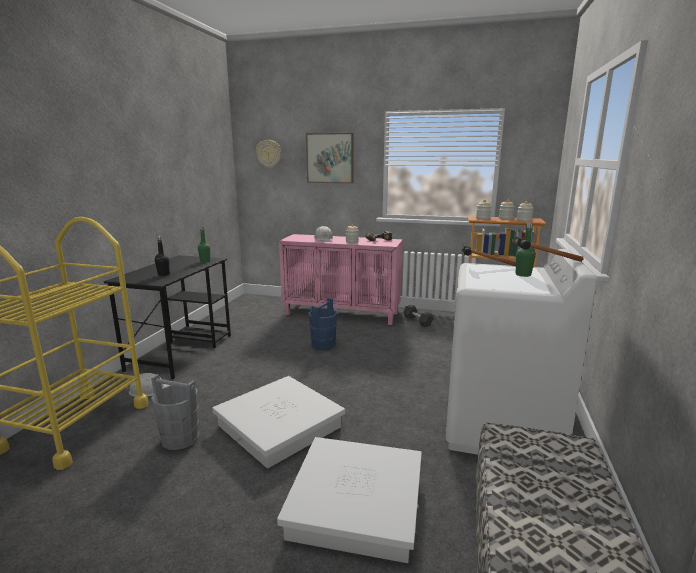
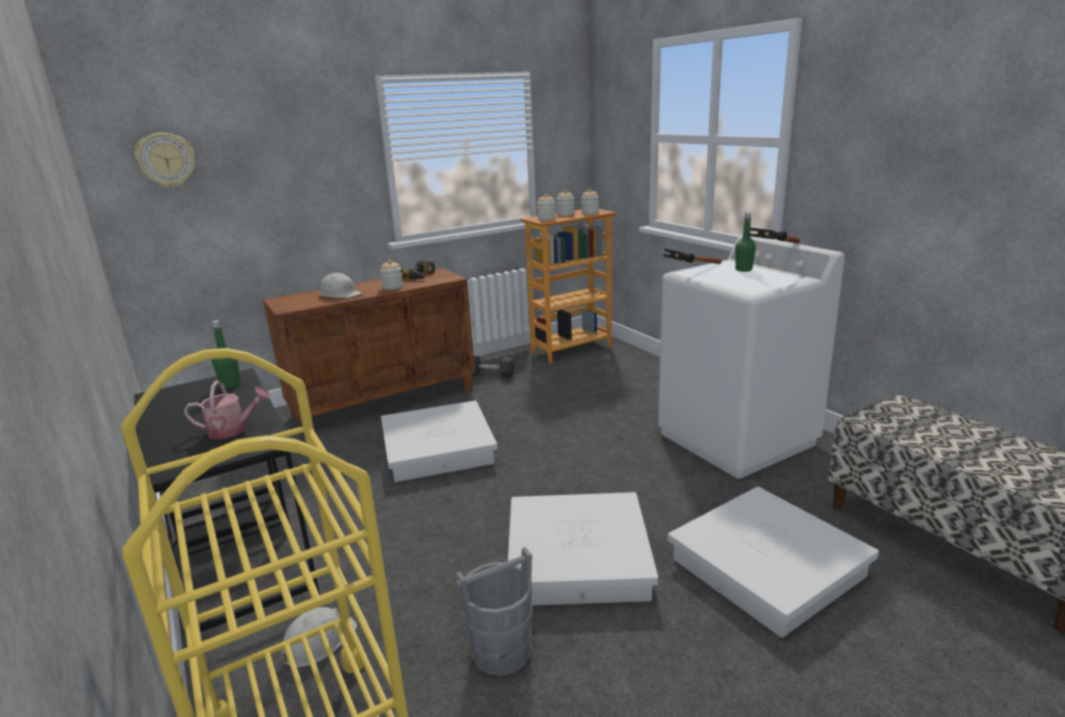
camera: 45 degrees left, 5 degrees up
black bottle [155,236,170,276] -> watering can [184,380,271,439]
pink cabinet [279,234,403,325] -> brown cabinet [263,268,475,437]
picture [306,133,354,183] -> none
blue bucket [309,298,337,350] -> white storage box [381,401,498,482]

